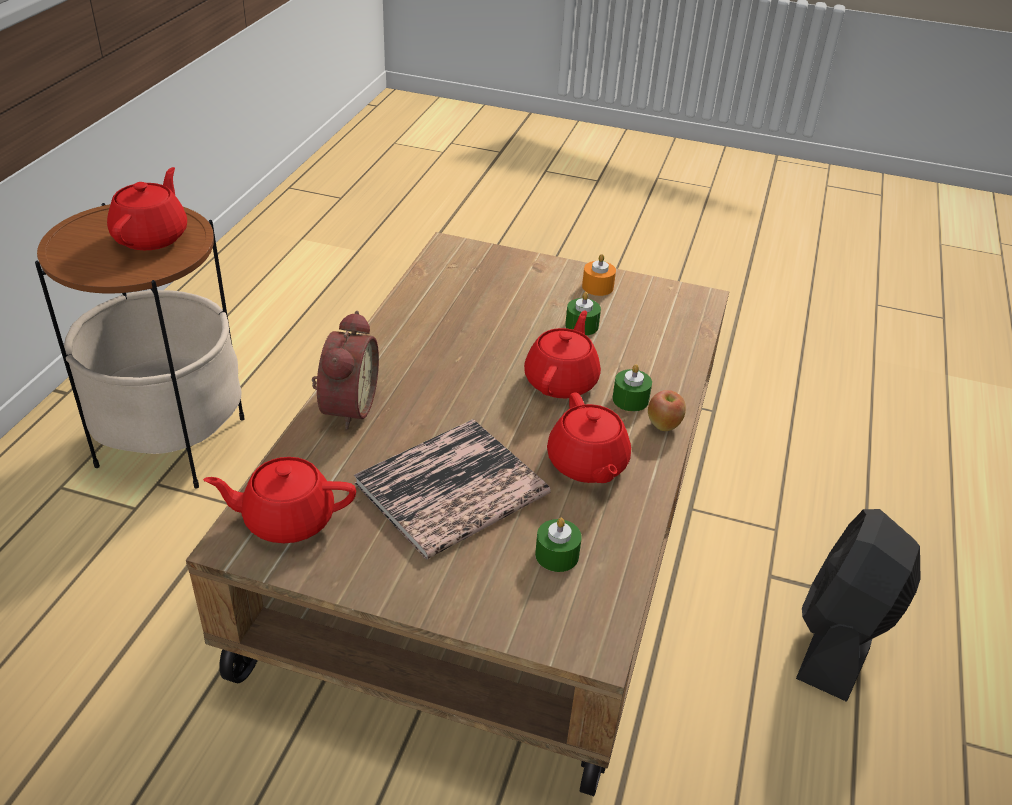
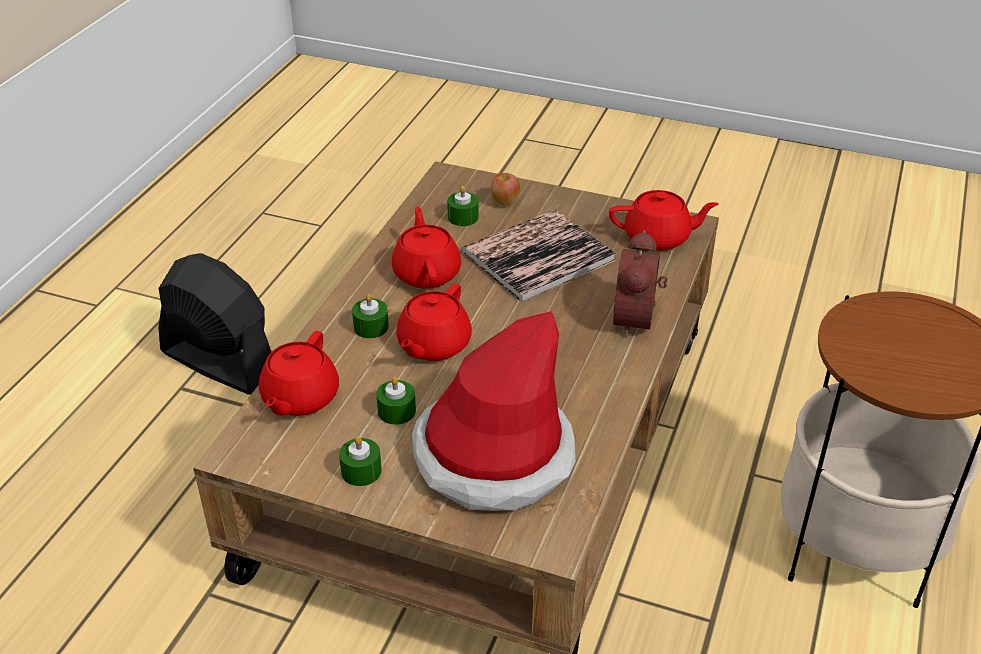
camera: 175 degrees left, 0 degrees up
red teapot [107,167,187,250] -> red teapot moved to [259,331,339,416]
orange candle [582,254,616,296] -> green candle [339,436,382,486]
apple [648,390,686,431] -> apple moved to [491,173,520,206]
black fan [796,509,921,702] -> black fan turned 90 degrees counterclockwise [158,253,272,395]
none -> hat [412,311,576,511]

